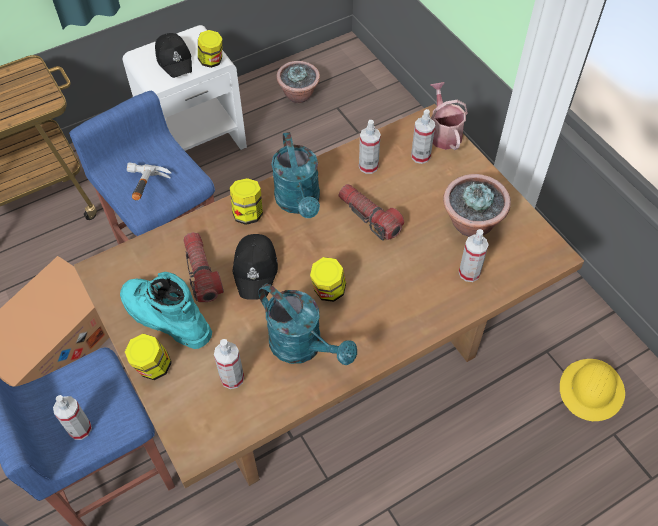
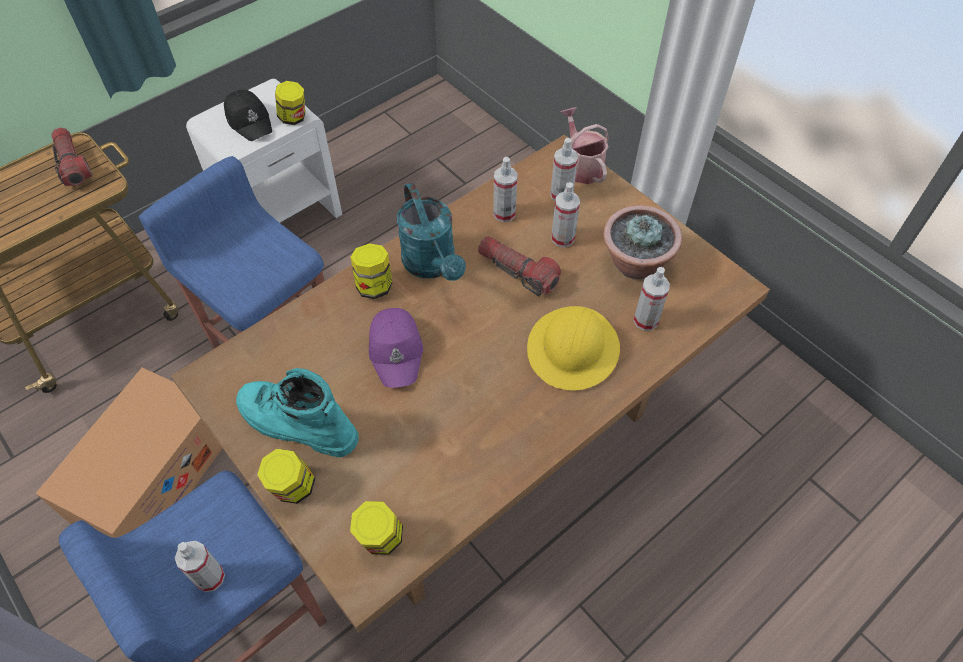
camera: 10 degrees left, 0 degrees up
hammer [127,162,171,200] -> none
flashlight [183,232,224,302] -> flashlight moved to [51,128,92,187]
spray bottle [214,339,244,389] -> spray bottle moved to [551,182,580,247]
black cap [233,234,278,300] -> purple cap [369,308,423,388]
turquoise watering can [258,284,357,365] -> none
potted plant [276,61,320,103] -> none
jar [310,257,346,302] -> jar moved to [350,501,403,555]
yellow hard hat [560,359,625,421] -> yellow hard hat moved to [527,306,620,391]

